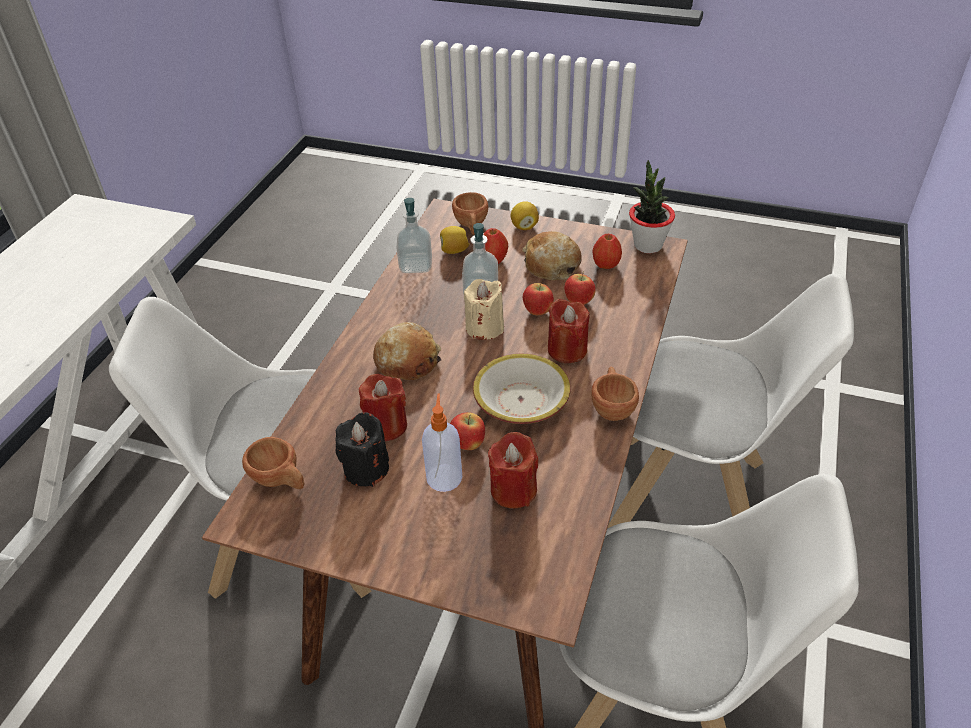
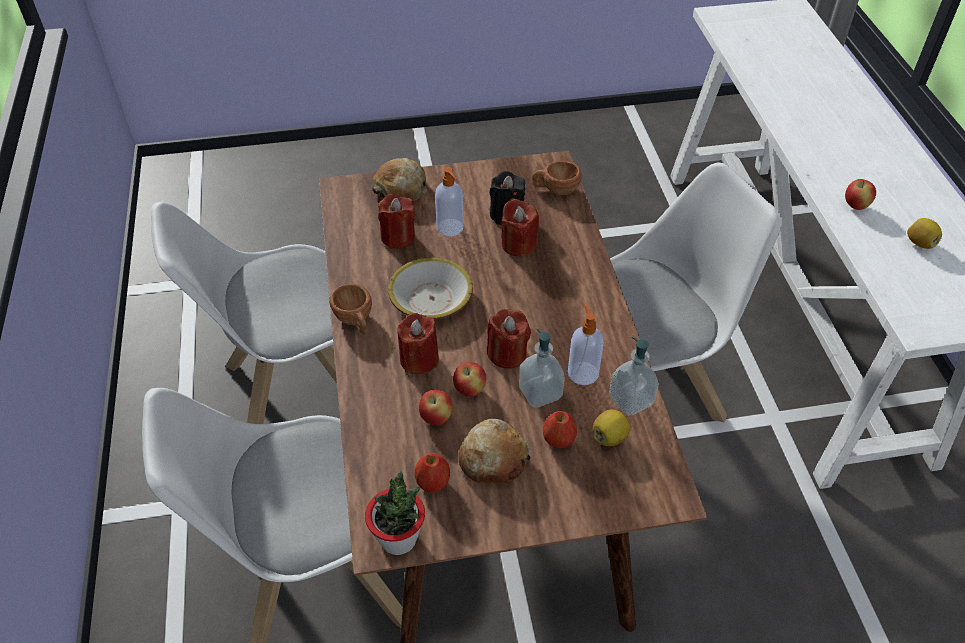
camera: 150 degrees right, 5 degrees up
bread [373,322,441,380] -> bread moved to [372,158,427,201]
apple [450,412,485,450] -> apple moved to [845,179,876,210]
brown cup [452,192,488,235] -> none
beige candle [464,279,504,340] -> red candle [487,309,531,369]
lemon [511,201,539,230] -> lemon moved to [907,218,942,249]
none -> soap dispenser [568,303,604,385]

